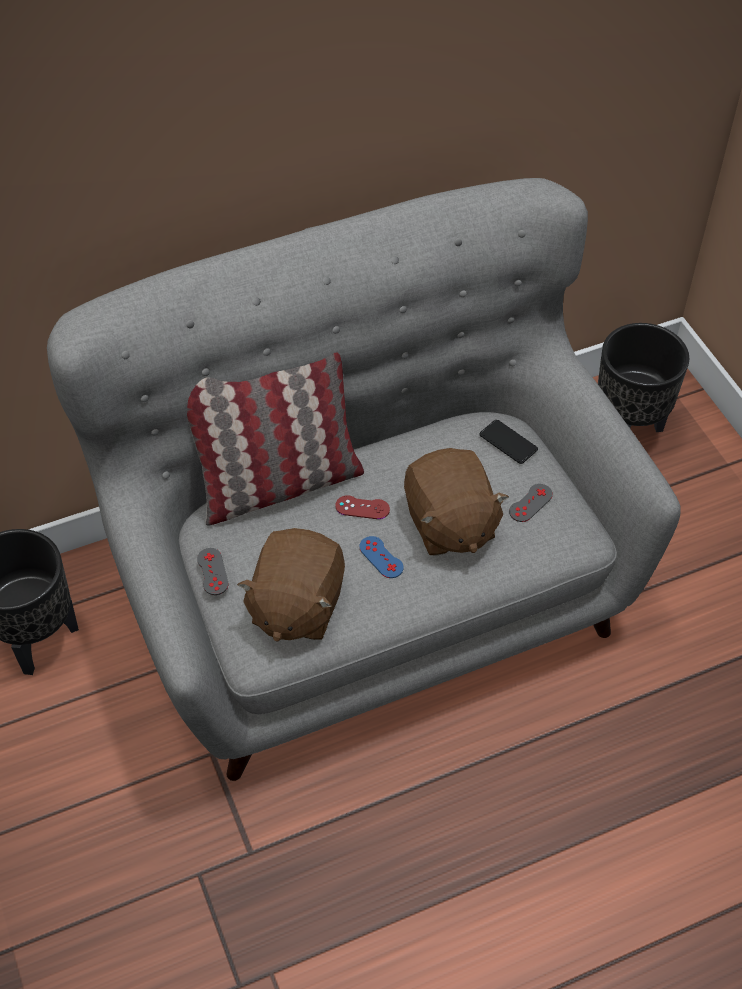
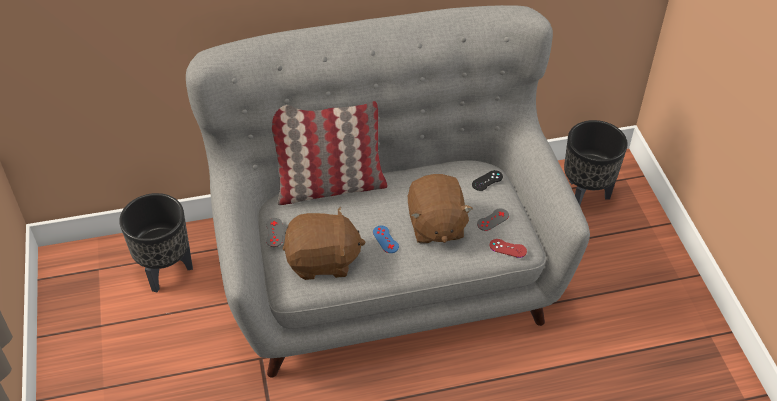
camera: 10 degrees right, 5 degrees down
brown plush toy [237,528,345,642] -> brown plush toy turned 120 degrees counterclockwise [283,206,366,280]
red game controller [335,495,390,519] -> red game controller moved to [489,239,527,258]
phone [479,420,538,464] -> black game controller [472,170,503,191]

